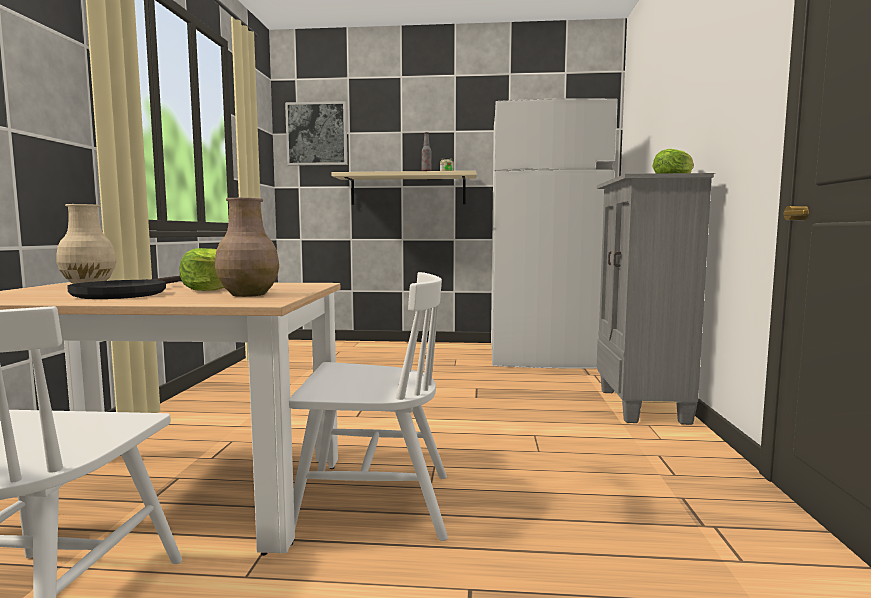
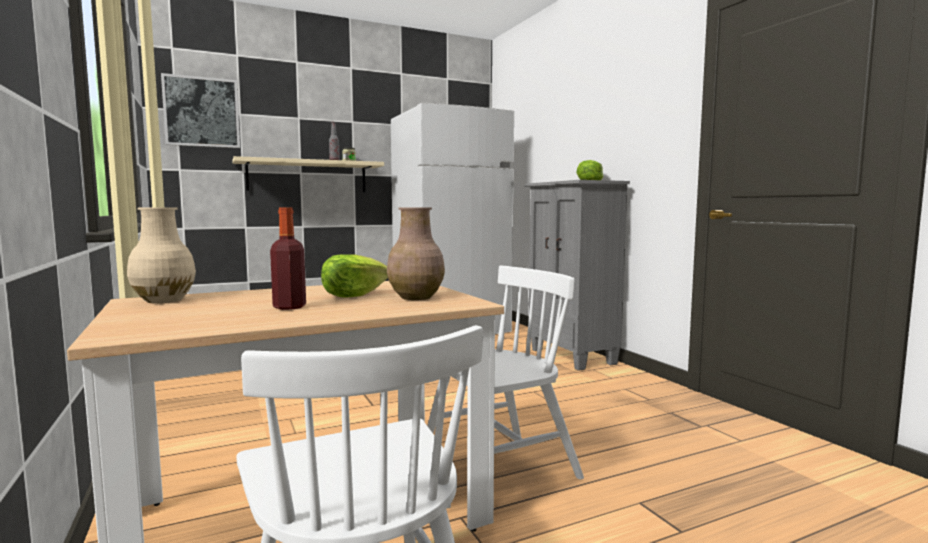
camera: 30 degrees left, 0 degrees up
black frying pan [67,276,182,299] -> bottle [270,207,306,310]

